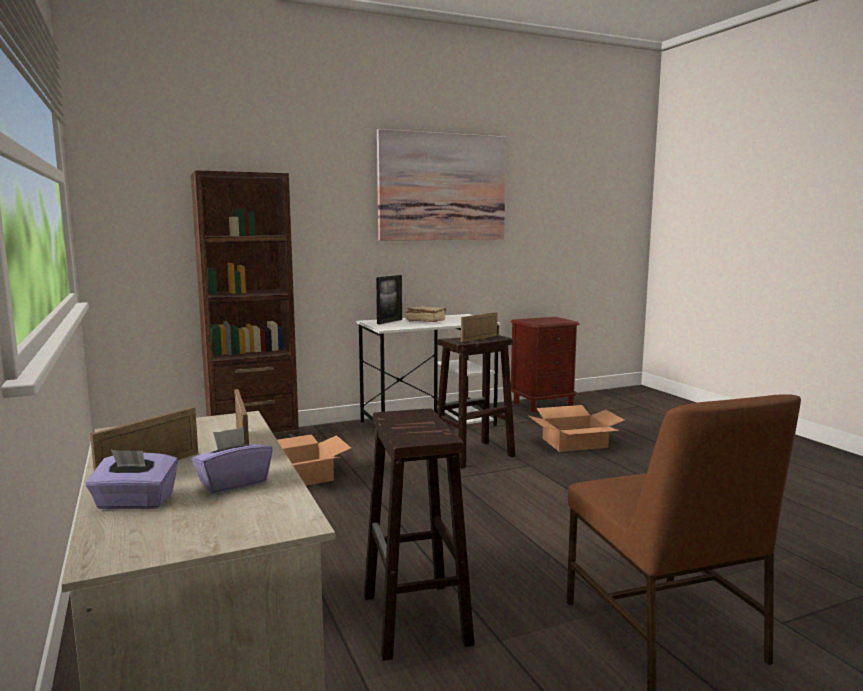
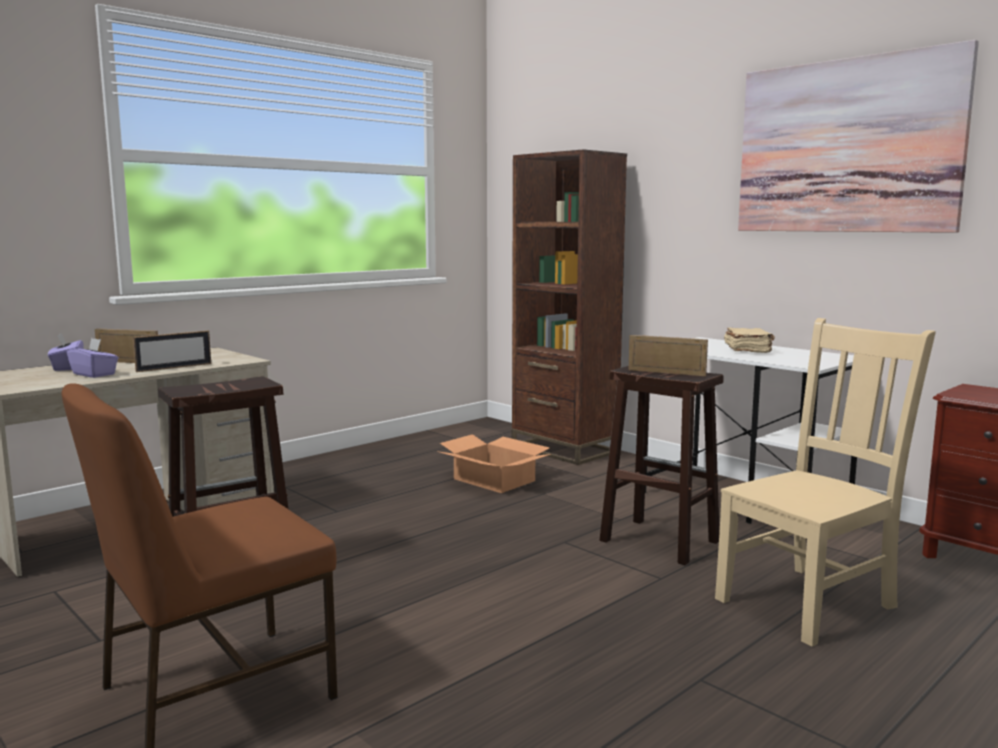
camera: 70 degrees right, 0 degrees up
picture frame [376,275,402,324] -> none
cardboard box [529,405,624,452] -> beige chair [715,318,936,647]

